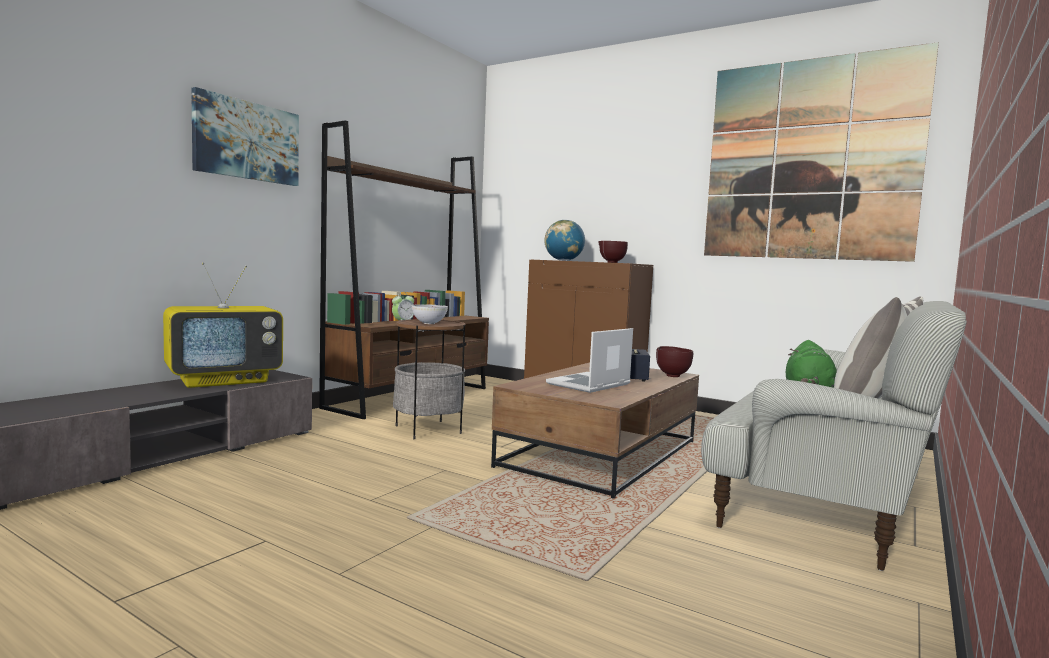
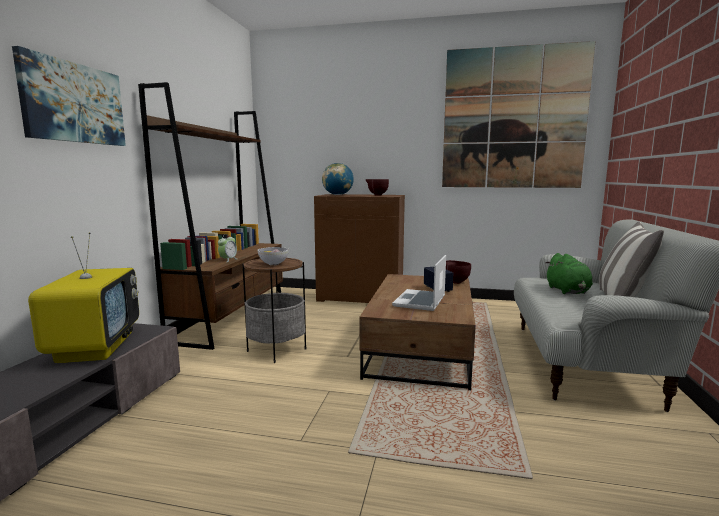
camera: 20 degrees left, 5 degrees up
television [163,263,283,388] -> television turned 45 degrees counterclockwise [28,232,139,363]

